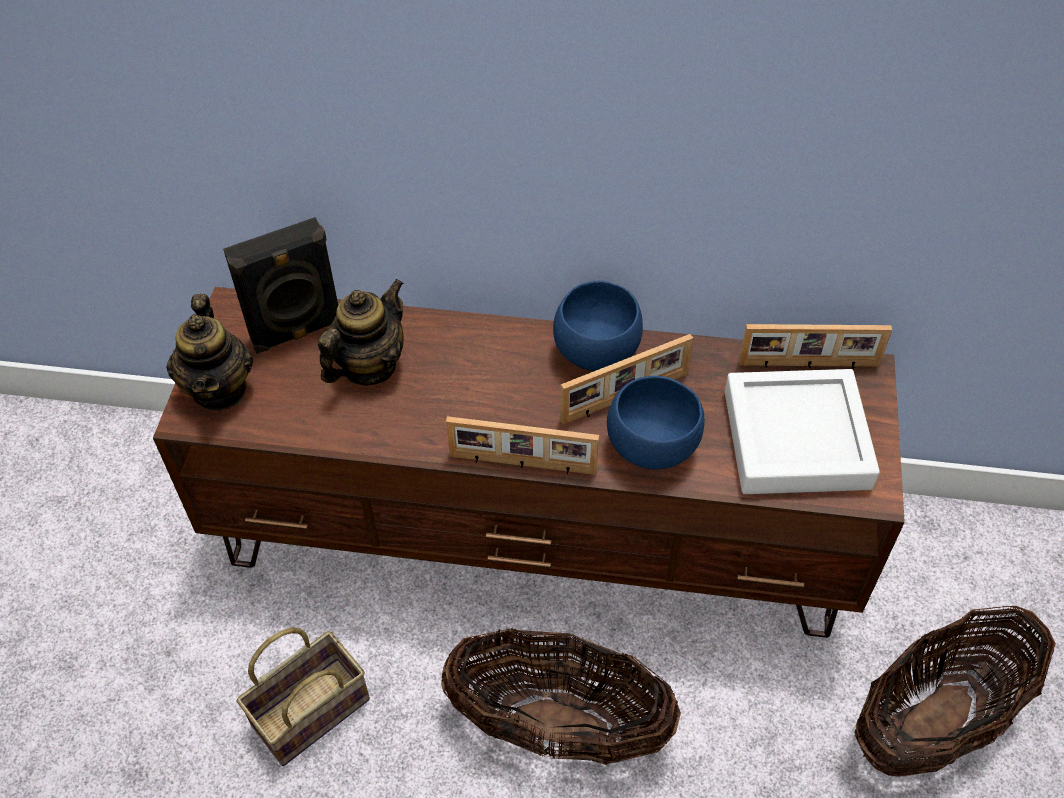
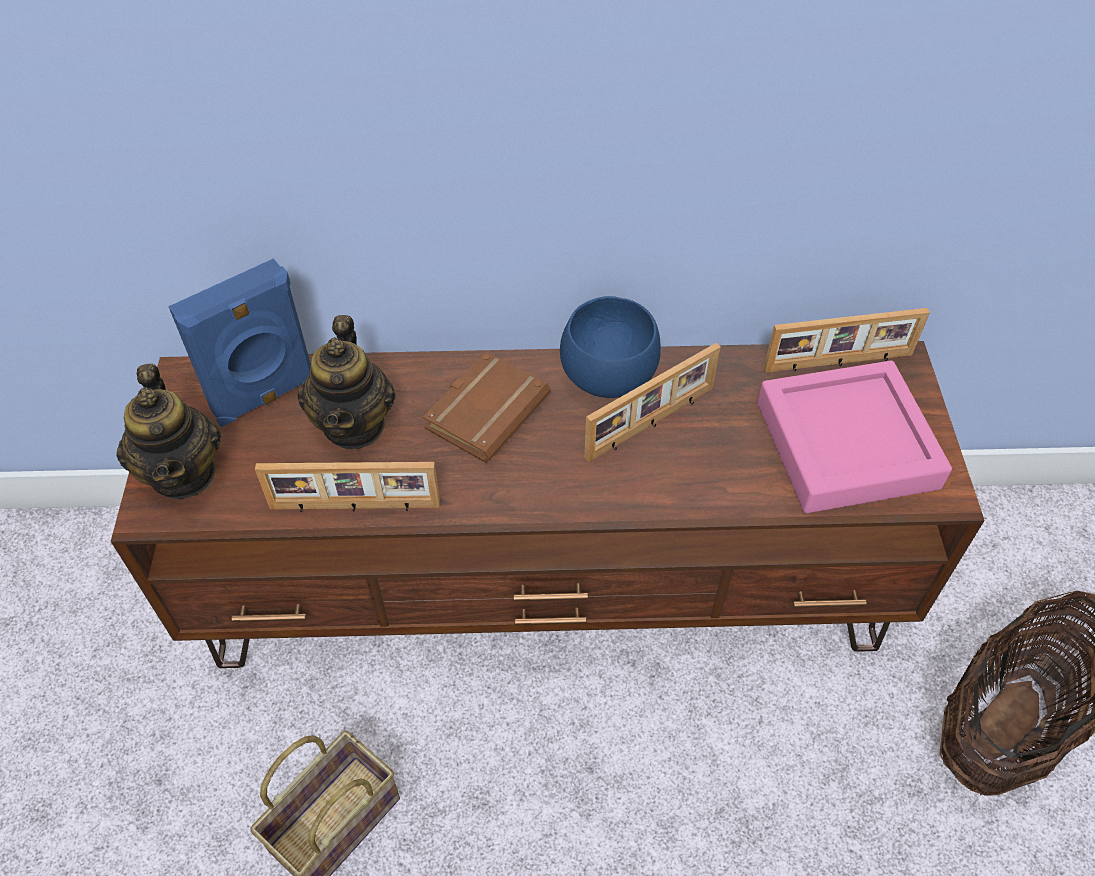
camera: 10 degrees left, 0 degrees up
black speaker [223,217,338,354] -> blue speaker [168,258,311,427]
teapot [318,279,404,386] -> teapot turned 150 degrees clockwise [297,315,395,449]
basket [441,628,681,765] -> none
picture frame [446,416,599,475] -> picture frame moved to [255,462,440,512]
blue bowl [607,376,704,470] -> none
white tray [725,369,880,494] -> pink tray [757,361,952,513]
none -> brown book [423,351,551,463]

